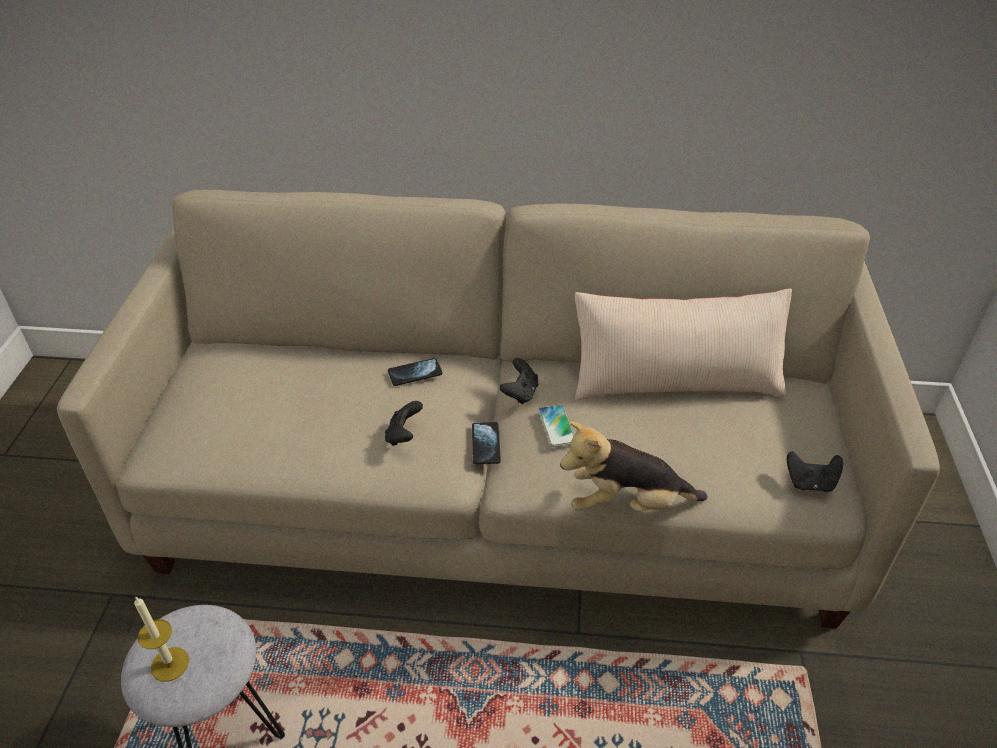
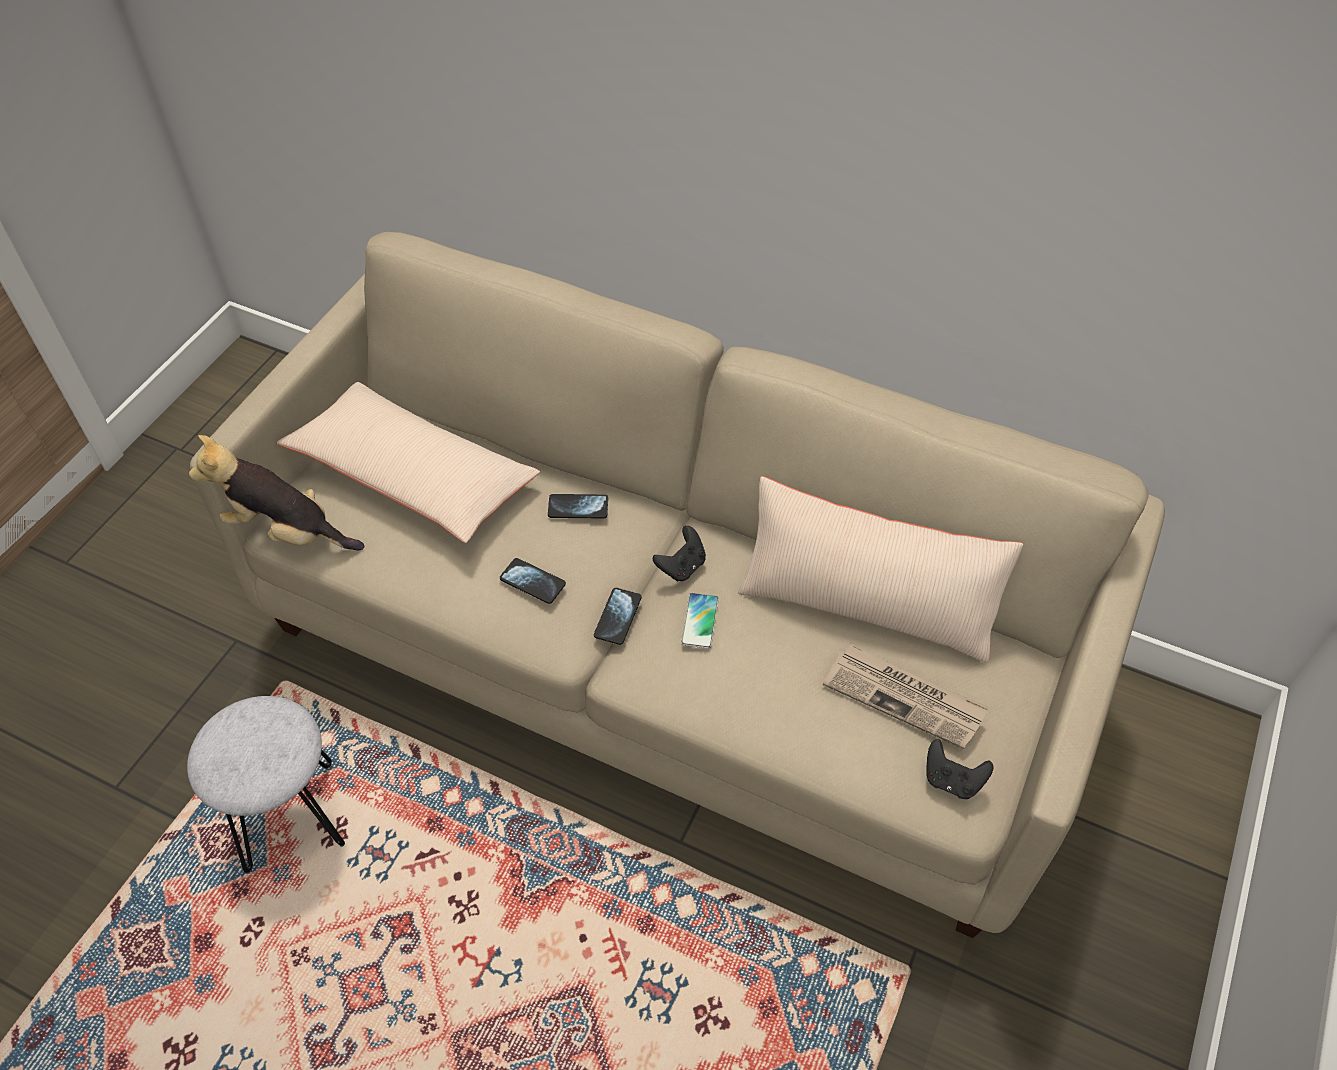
camera: 20 degrees right, 10 degrees up
candle [134,597,189,682] -> none
black game controller [385,401,423,446] -> phone [500,558,566,604]
plush toy [560,422,708,511] -> plush toy moved to [189,435,365,550]
none -> beige pillow [277,382,540,543]
none -> newspaper [823,644,989,749]

